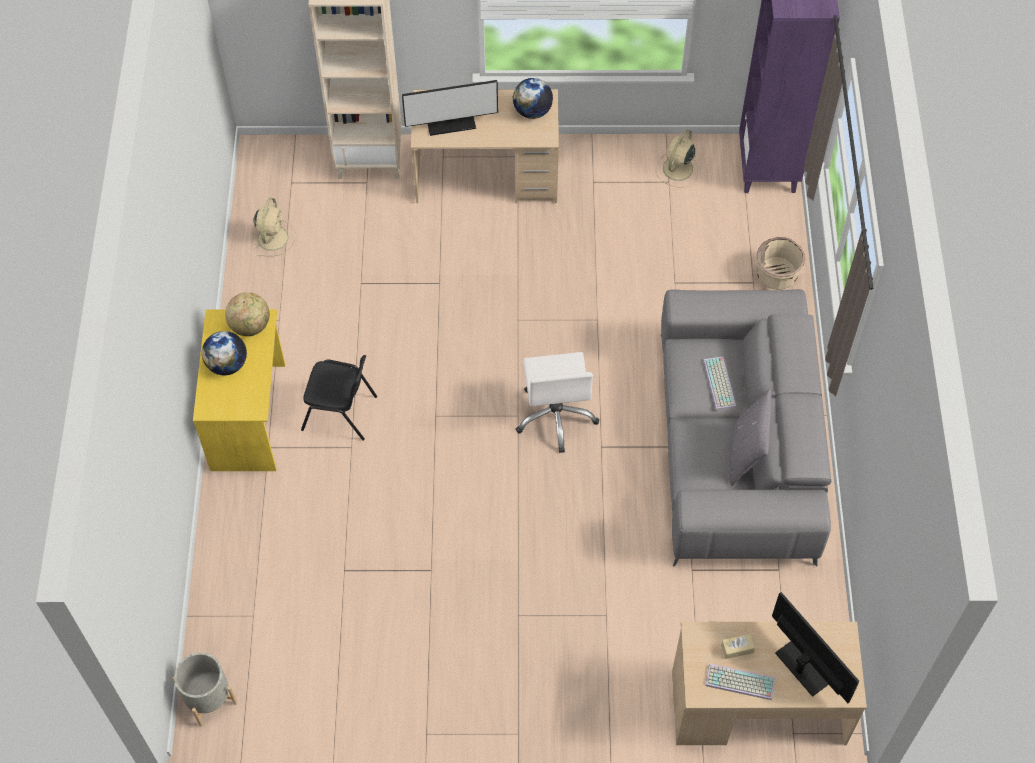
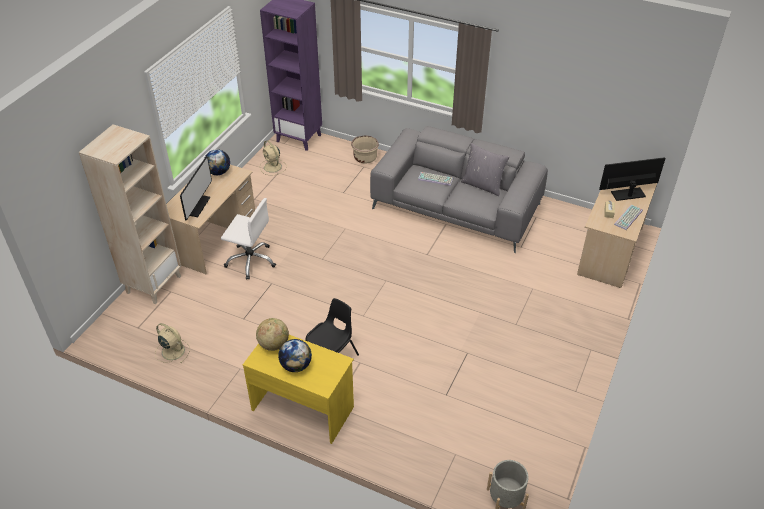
camera: 65 degrees left, 15 degrees down
white office chair [516,352,599,453] -> white office chair moved to [221,198,276,280]

